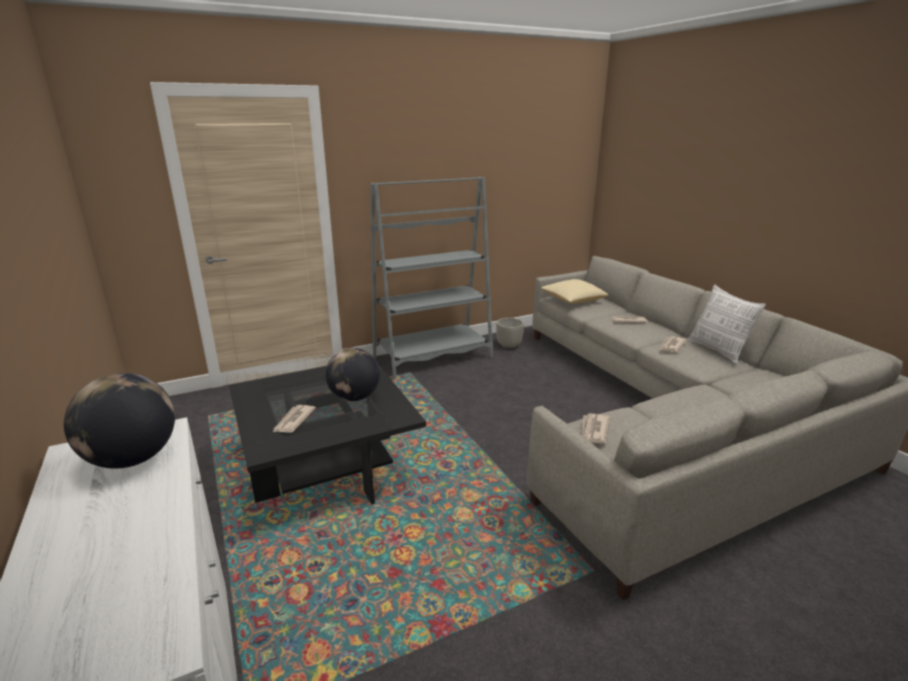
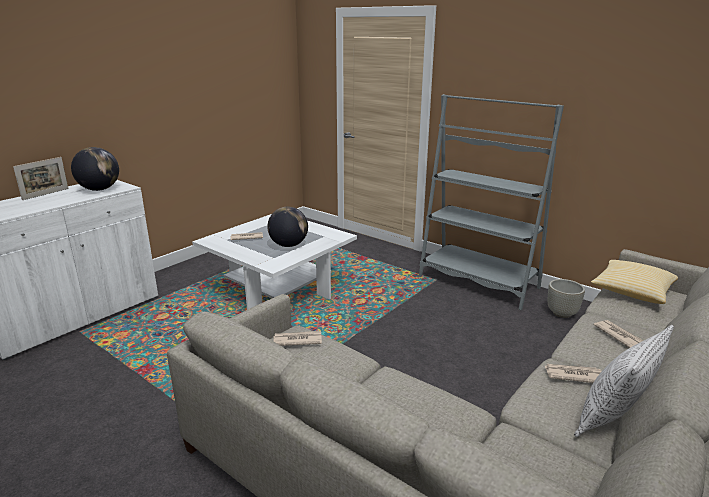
camera: 65 degrees right, 0 degrees up
black coffee table [229,364,426,505] -> white coffee table [192,214,357,310]
none -> picture frame [13,157,68,200]

